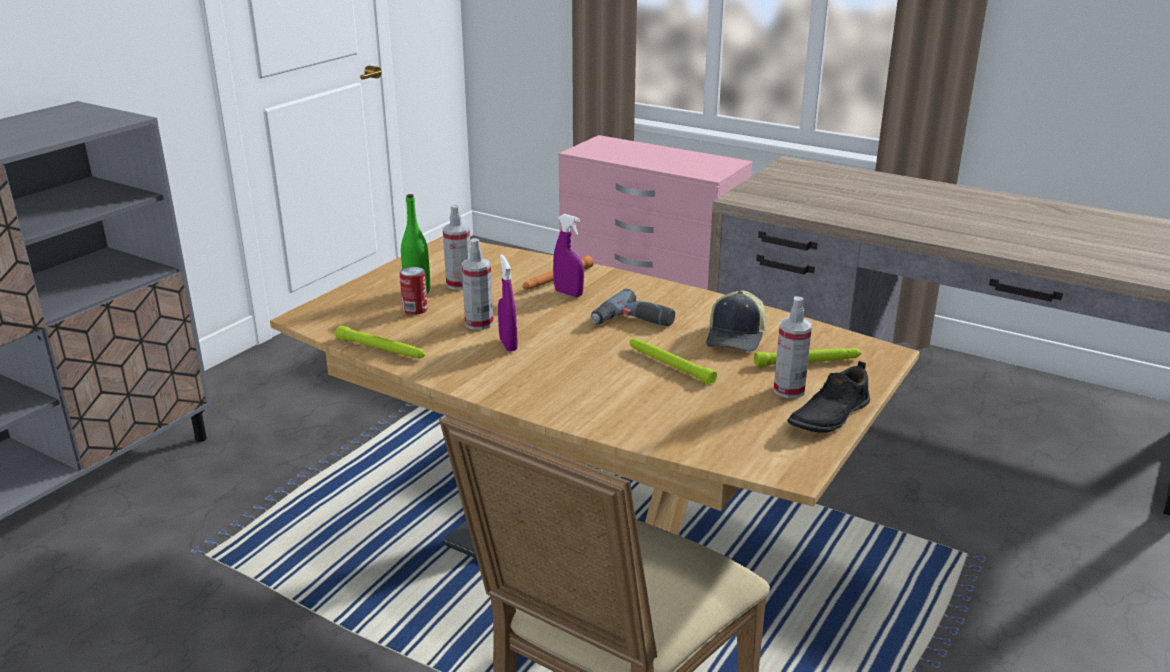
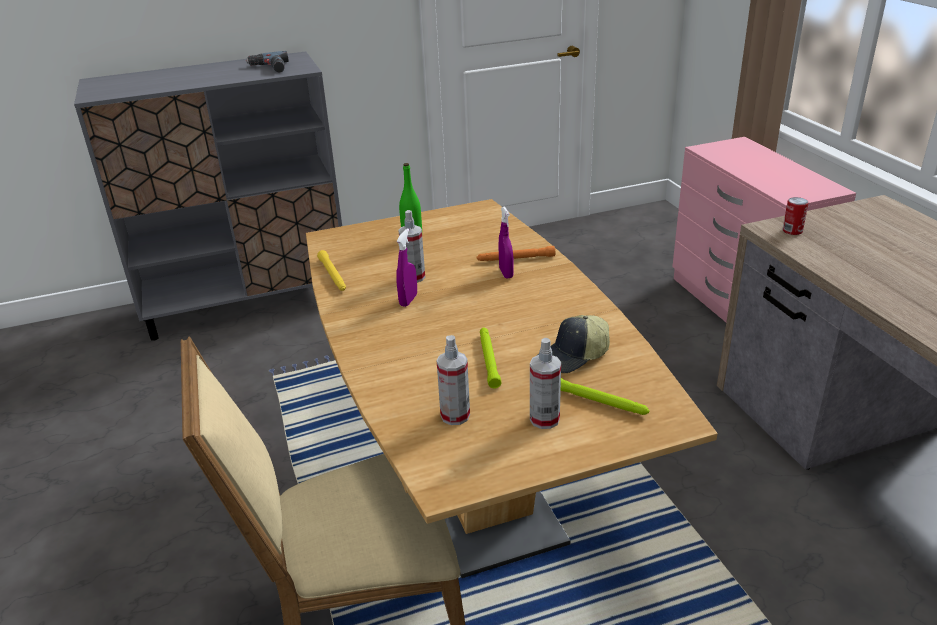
camera: 40 degrees right, 5 degrees up
green flashlight [335,326,426,358] -> yellow flashlight [317,250,346,291]
can [400,267,428,315] -> can moved to [782,197,809,235]
spray bottle [443,205,471,290] -> spray bottle moved to [437,335,470,425]
power drill [591,289,675,326] -> power drill moved to [246,51,289,72]
black shoe [787,361,871,433] -> none

